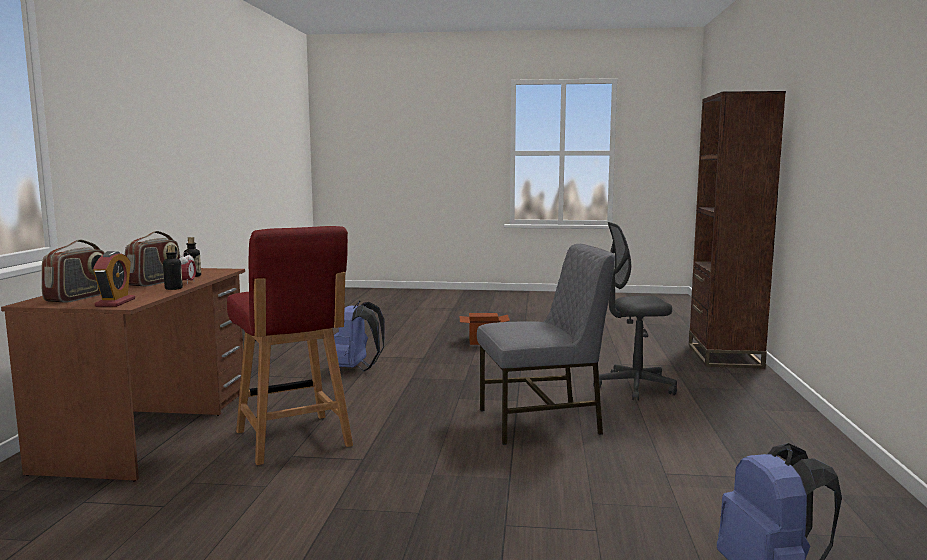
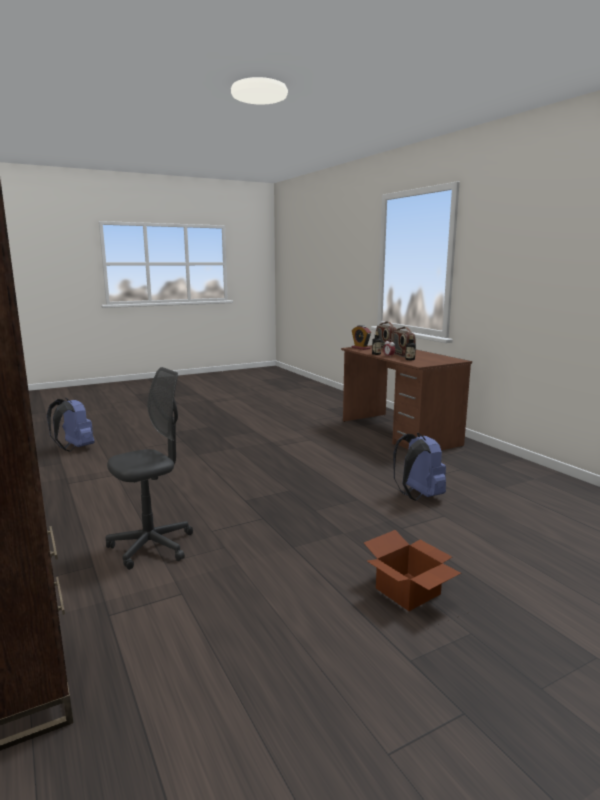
camera: 145 degrees right, 5 degrees up
red chair [227,226,353,465] -> none
grey chair [477,244,615,445] -> none

